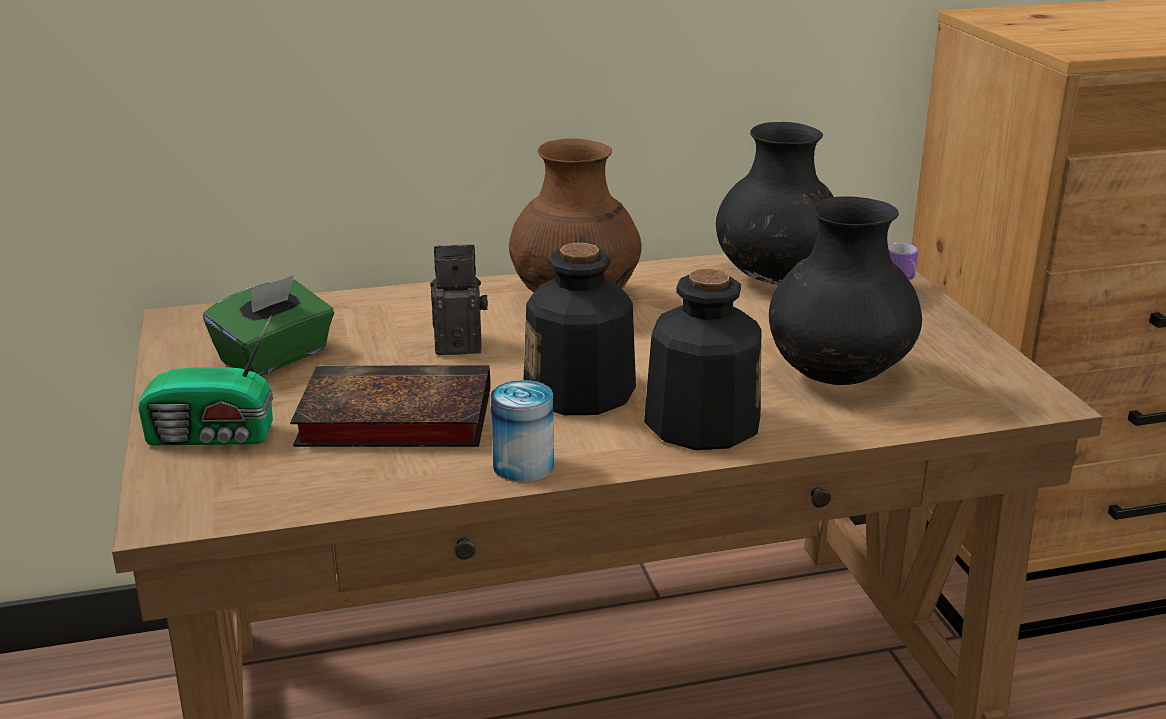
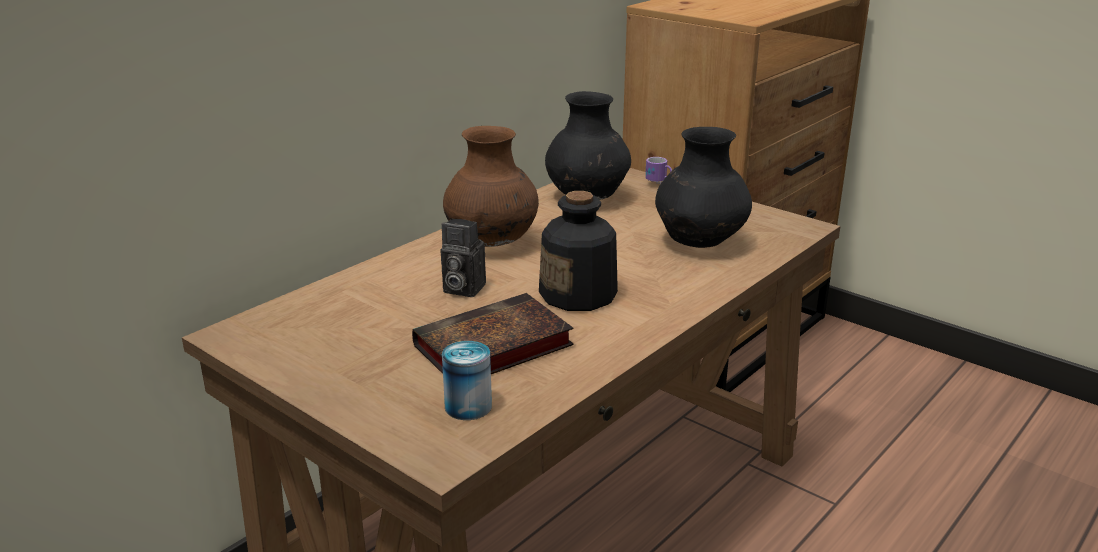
camera: 35 degrees left, 0 degrees up
radio [138,316,273,445] -> none
green tissue box [203,275,334,376] -> none
camera [430,244,488,355] -> camera turned 120 degrees counterclockwise [440,219,486,297]
can [491,380,554,482] -> can moved to [442,341,492,420]
bottle [644,268,761,450] -> none

